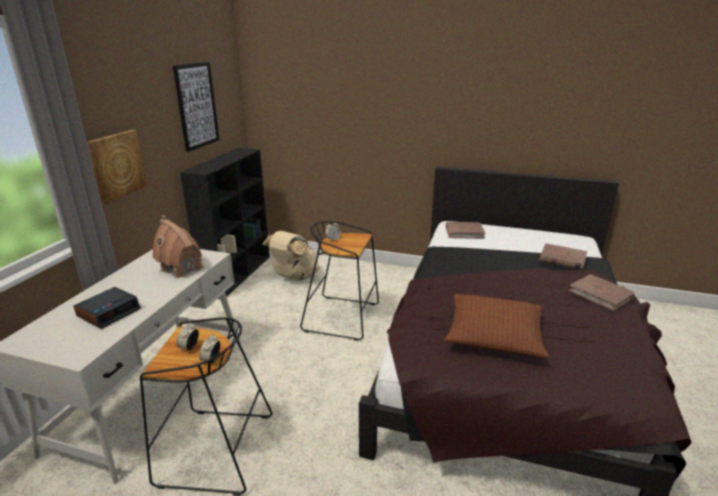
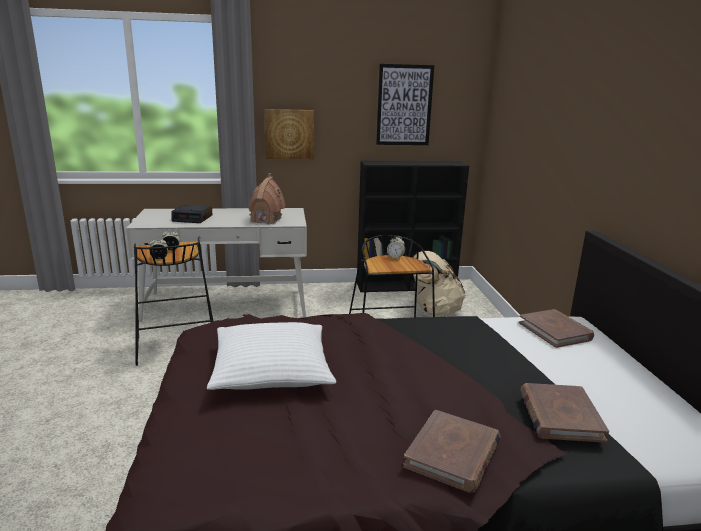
camera: 65 degrees right, 5 degrees down
brown pillow [444,294,549,358] -> white pillow [207,322,336,390]

